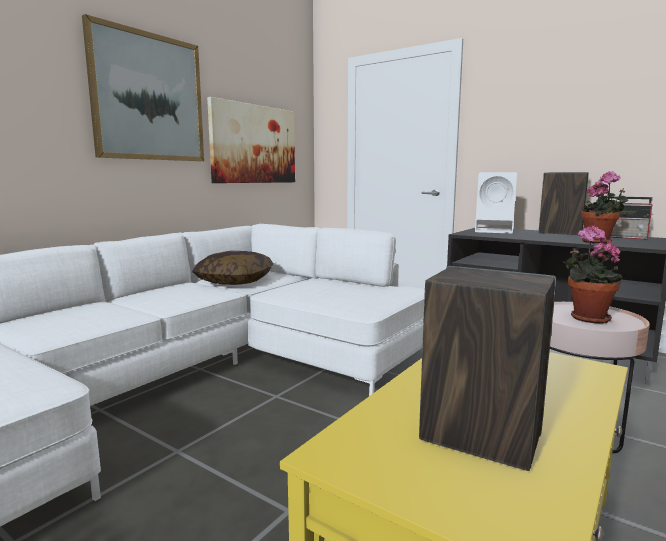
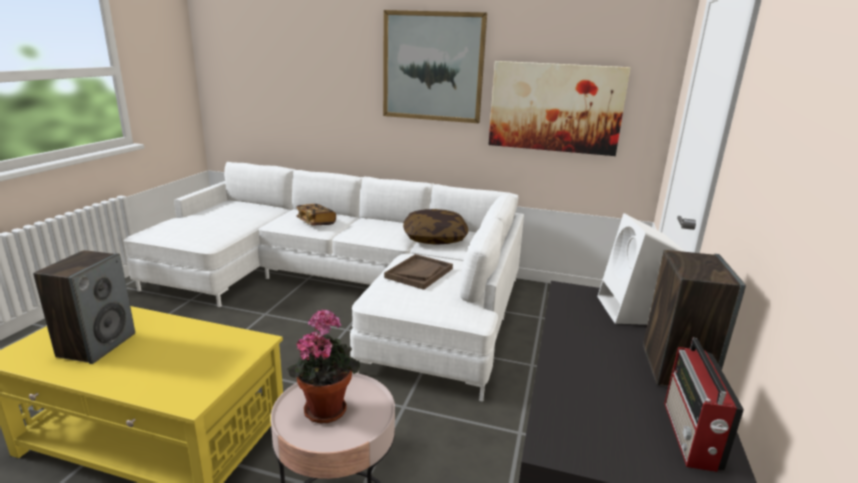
camera: 70 degrees right, 10 degrees up
potted plant [581,171,628,244] -> none
none -> book [296,204,336,226]
none -> brown tray [384,254,453,290]

